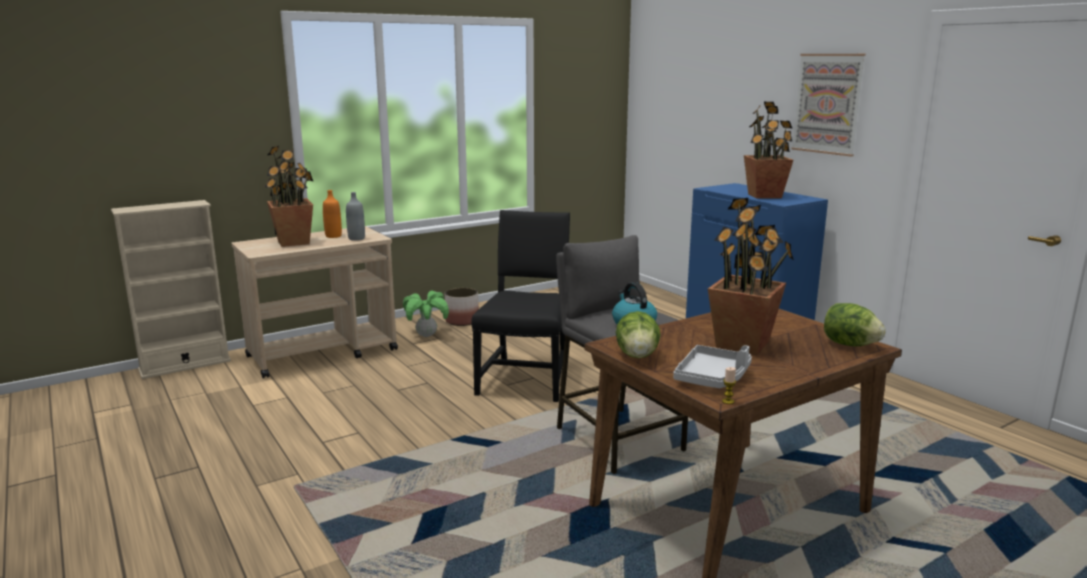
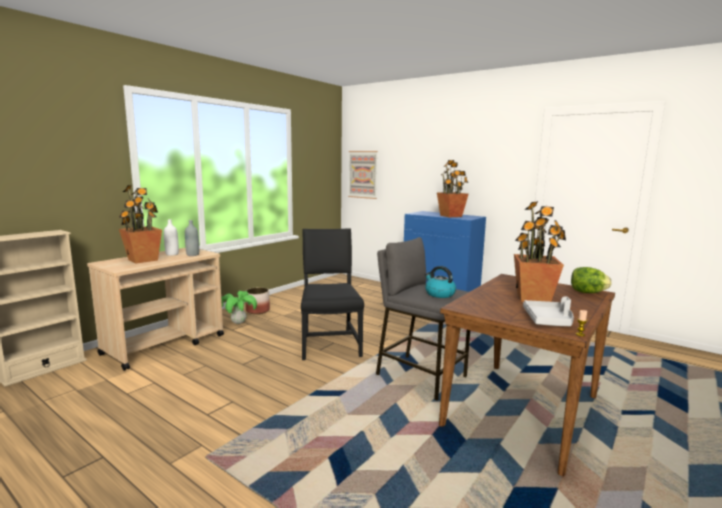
camera: 20 degrees left, 5 degrees down
orange bottle [323,190,342,238] -> white bottle [164,219,179,256]
lettuce [616,311,661,358] -> none
picture [792,54,866,157] -> picture moved to [348,151,378,199]

